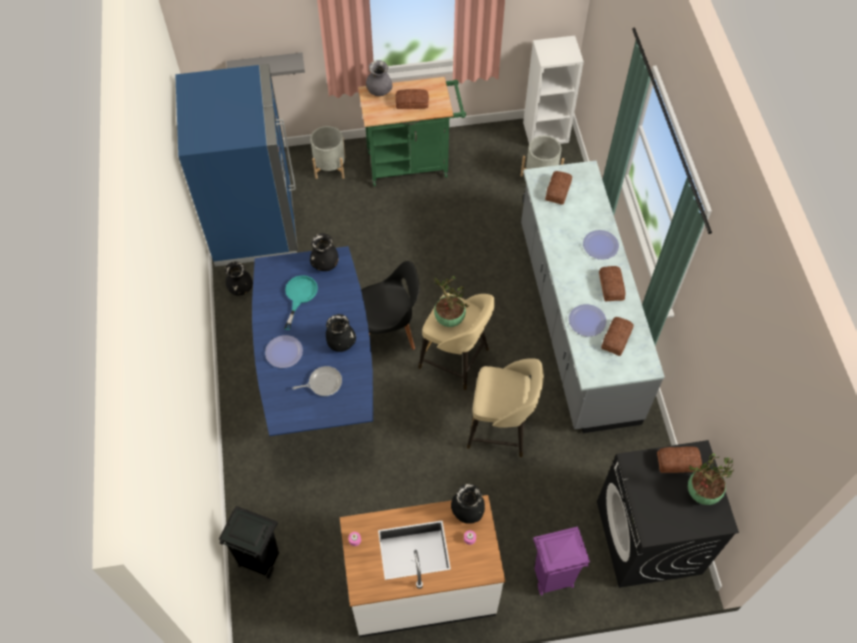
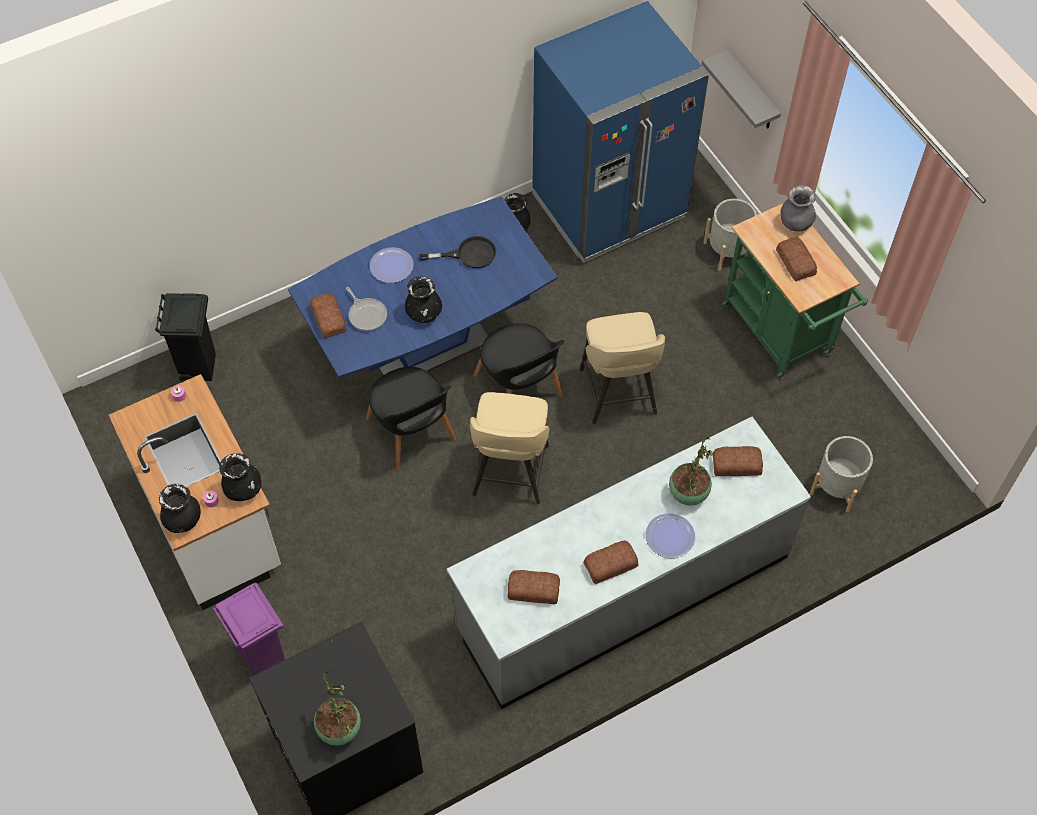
camera: 70 degrees right, 0 degrees up
turquoise frying pan [284,275,318,330] -> black frying pan [419,236,496,268]
black vase [310,233,339,271] -> black vase moved to [159,484,201,533]
potted plant [434,276,470,327] -> potted plant moved to [669,437,713,506]
beige stool [467,358,544,457] -> beige stool moved to [580,312,665,424]
white bookcase [523,36,584,144] -> none
plate [569,304,607,336] -> none
bread [657,446,702,473] -> bread moved to [310,293,347,338]
none -> black chair [366,367,457,470]

